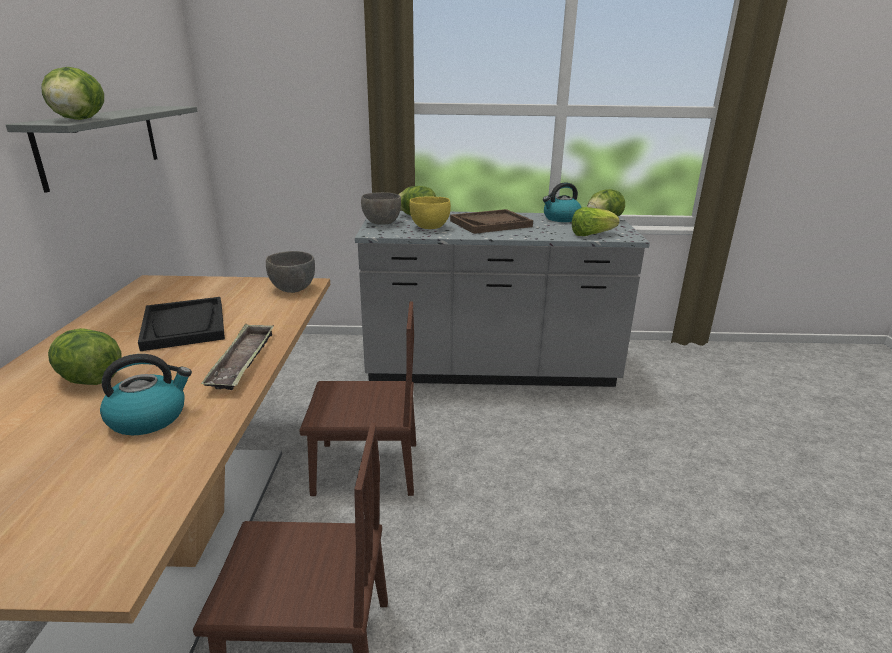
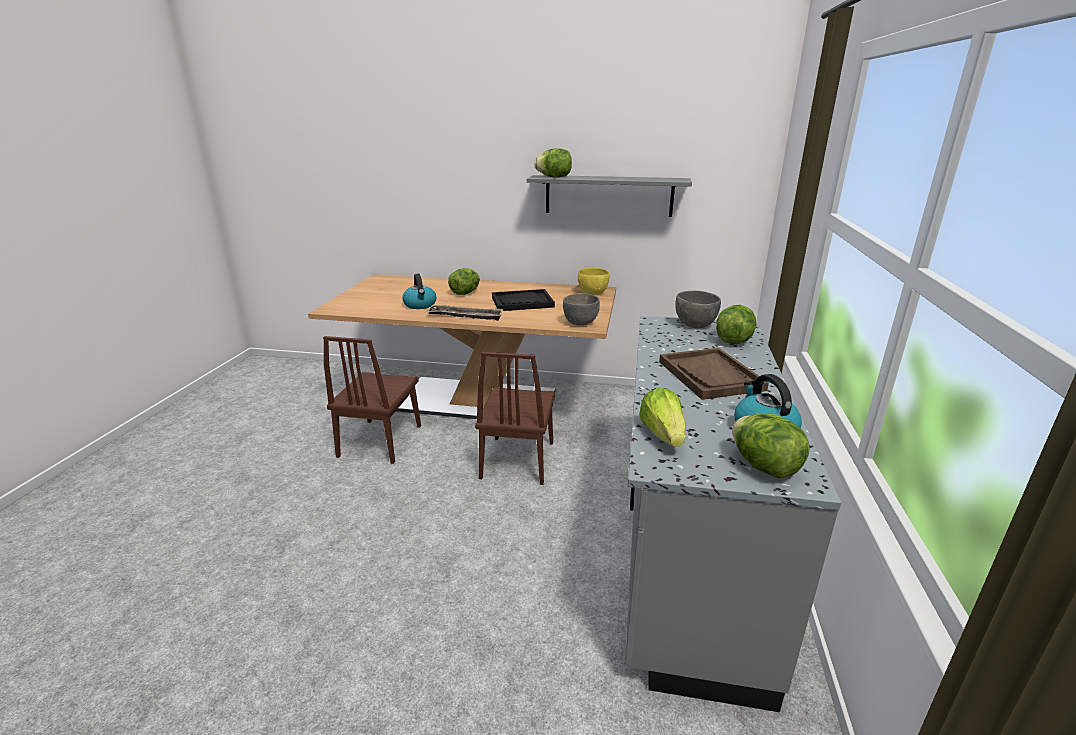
camera: 100 degrees right, 0 degrees up
yellow bowl [409,196,451,229] -> yellow bowl moved to [578,268,610,295]

